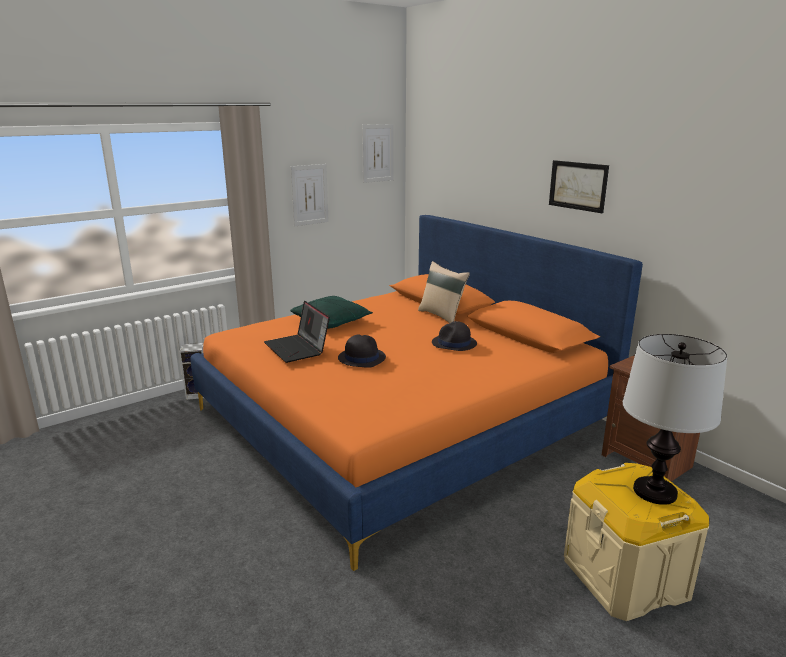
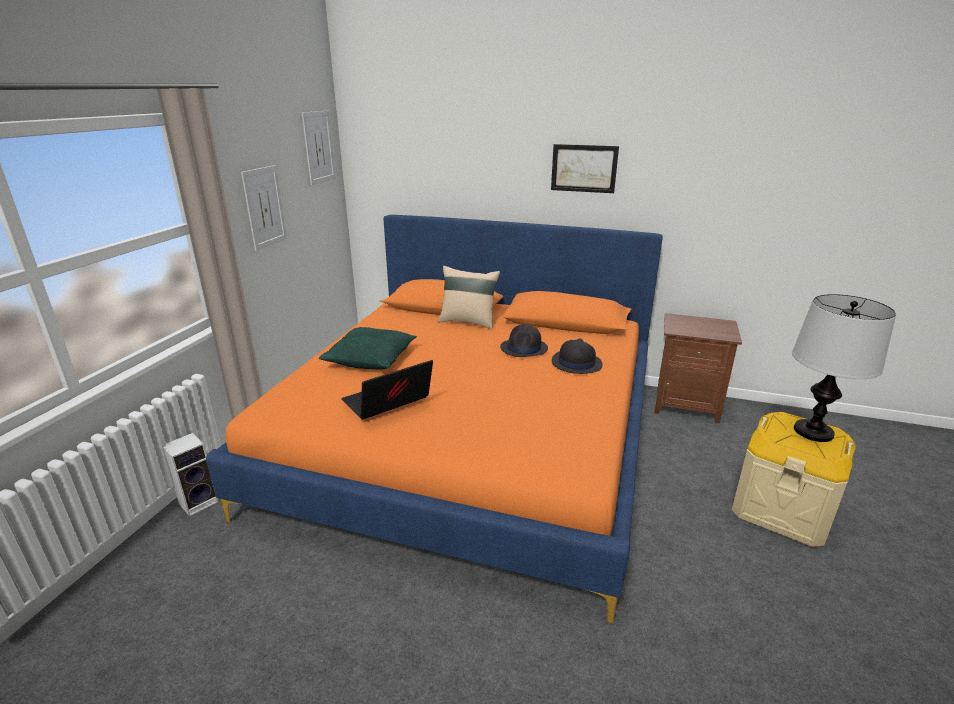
camera: 35 degrees left, 5 degrees up
laptop [264,300,330,363] -> laptop turned 120 degrees clockwise [341,360,433,420]
black hat [338,334,386,368] -> black hat moved to [551,339,602,374]

